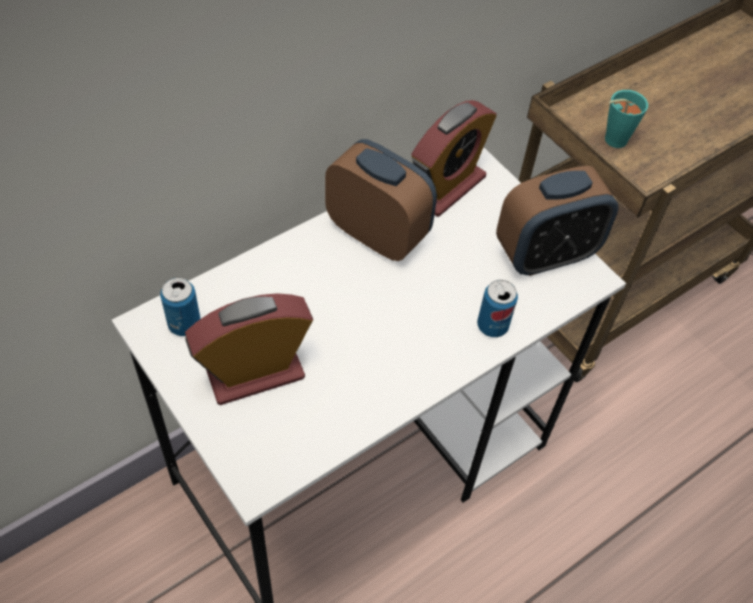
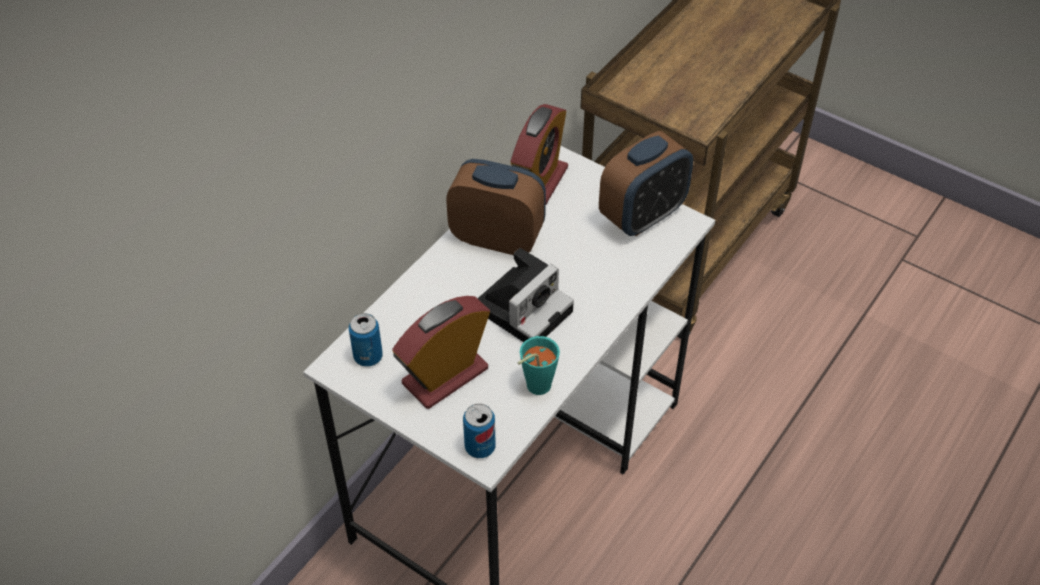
camera: 15 degrees left, 5 degrees down
can [477,280,518,337] -> can moved to [463,404,496,458]
turquoise cup [605,90,648,148] -> turquoise cup moved to [518,336,560,395]
none -> camera [477,248,574,342]

